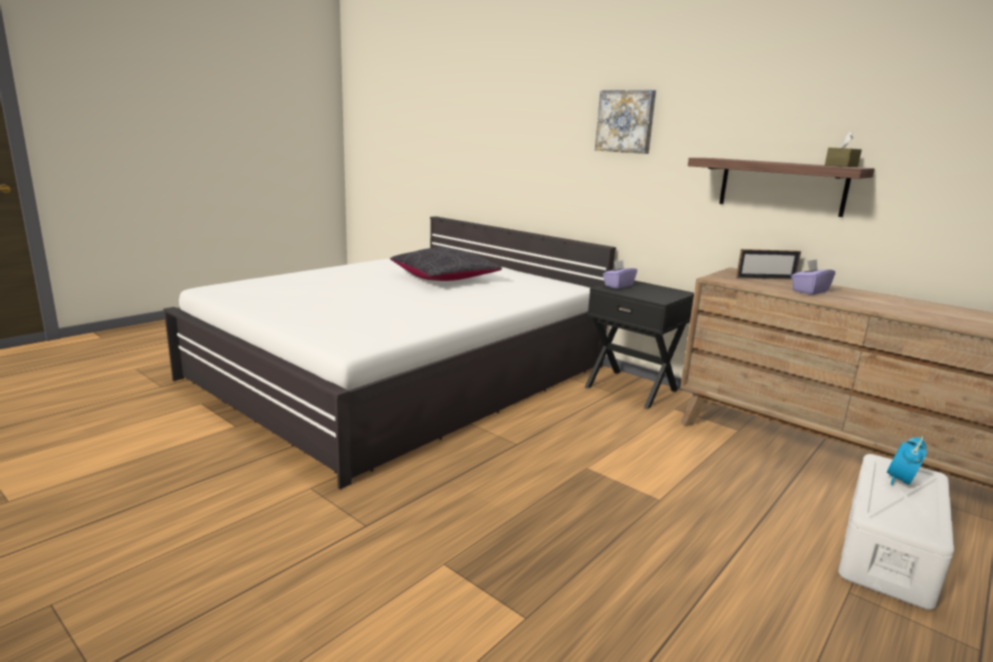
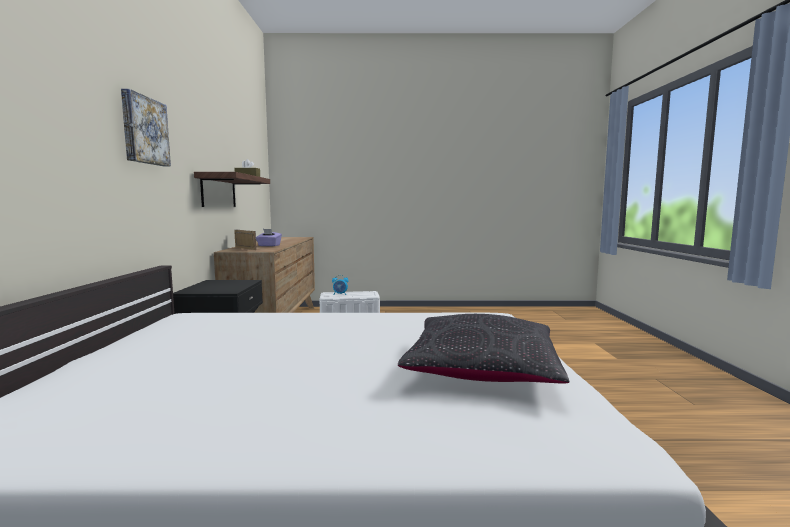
camera: 130 degrees left, 10 degrees down
black pillow [390,247,502,281] -> black pillow moved to [398,314,569,384]
purple tissue box [603,260,637,289] -> none

